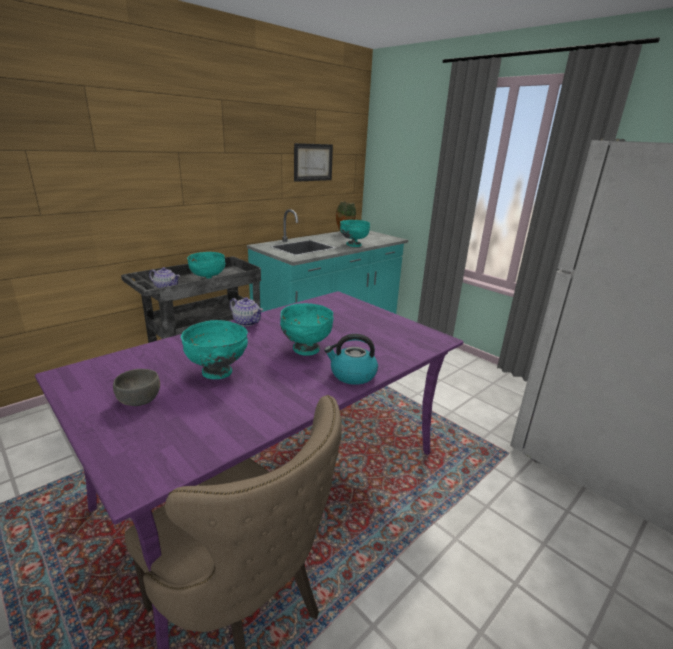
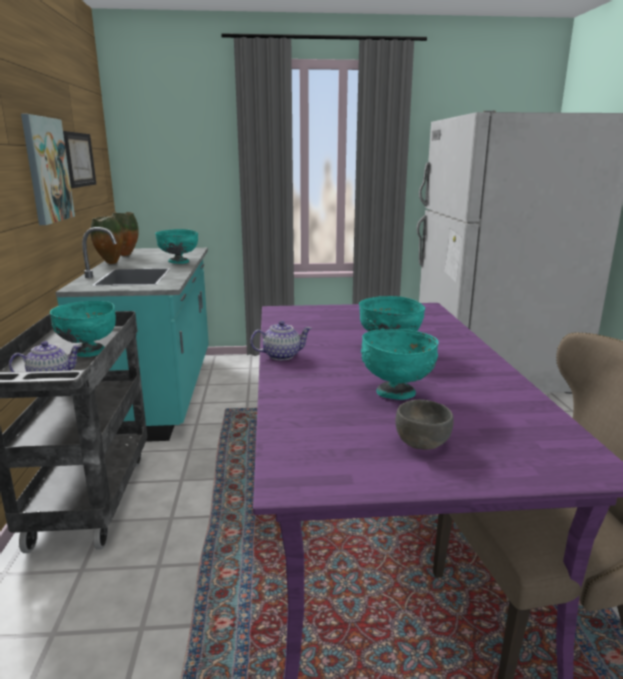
camera: 50 degrees left, 5 degrees down
kettle [324,334,378,385] -> none
none -> picture [21,114,75,225]
none -> vase [90,216,123,264]

